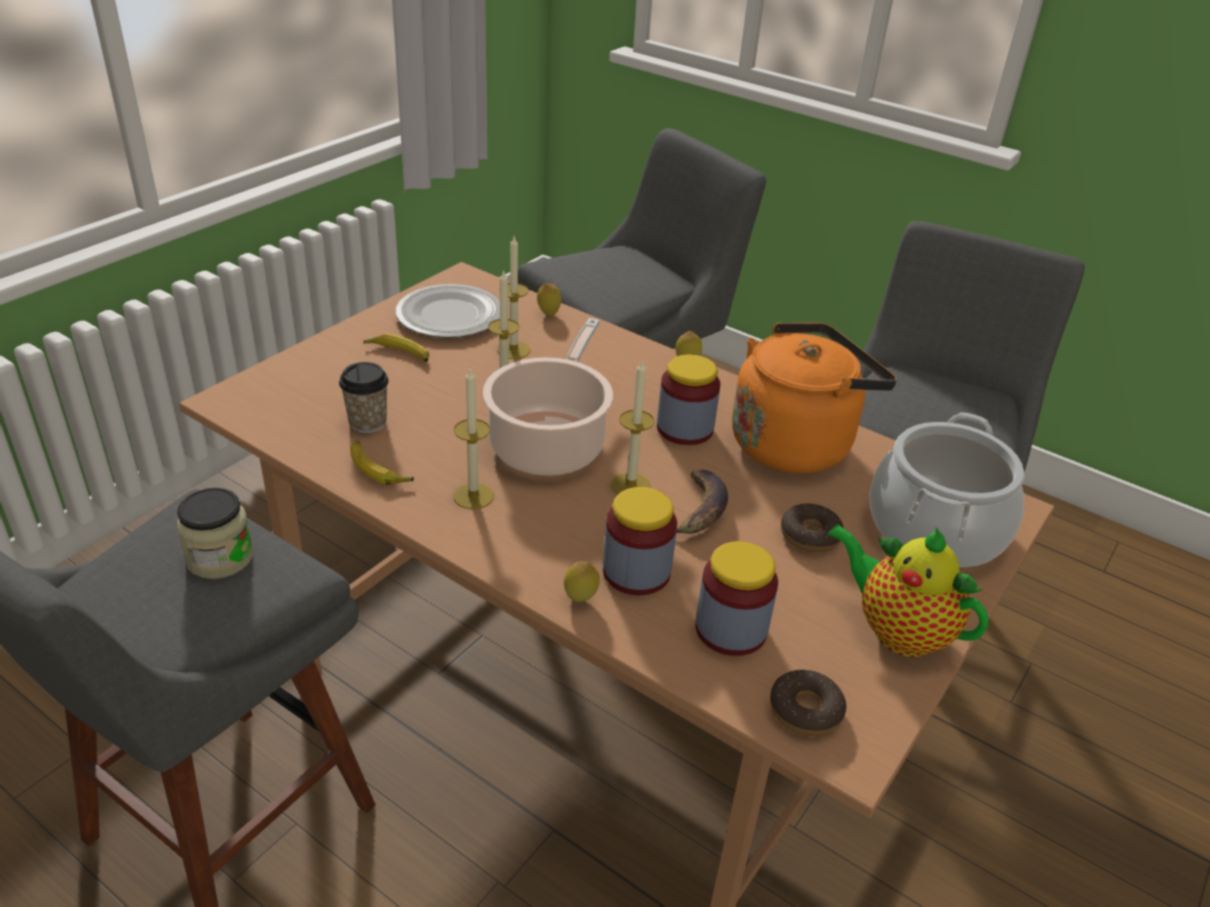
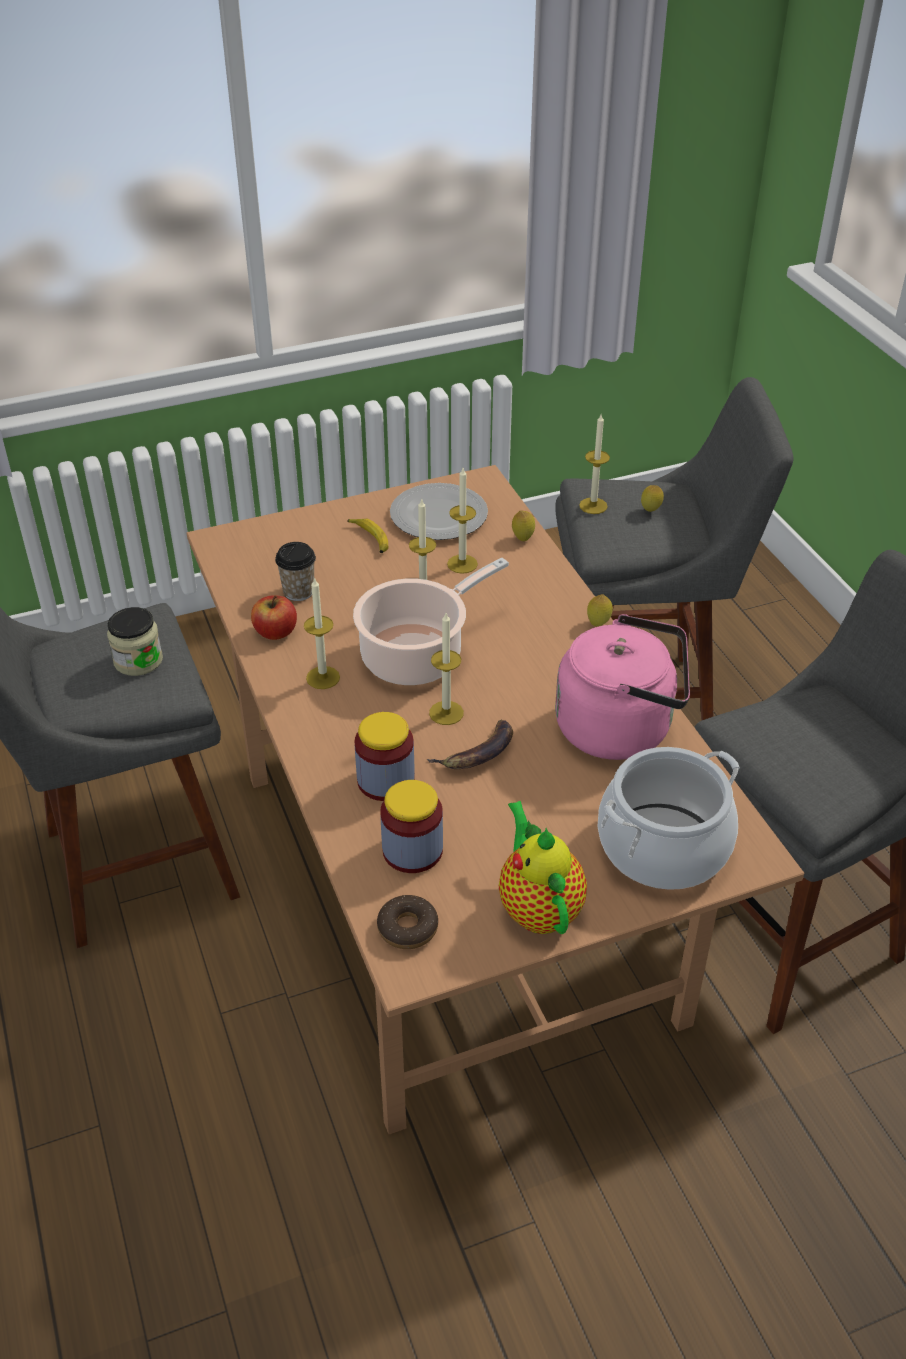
camera: 35 degrees right, 5 degrees up
banana [350,441,414,485] -> apple [251,595,297,640]
lemon [564,561,600,602] -> lemon moved to [641,485,664,512]
jar [657,354,720,445] -> none
orange kettle [732,323,897,473] -> pink kettle [555,614,690,760]
donut [781,503,844,553] -> none
none -> candle [579,414,610,514]

